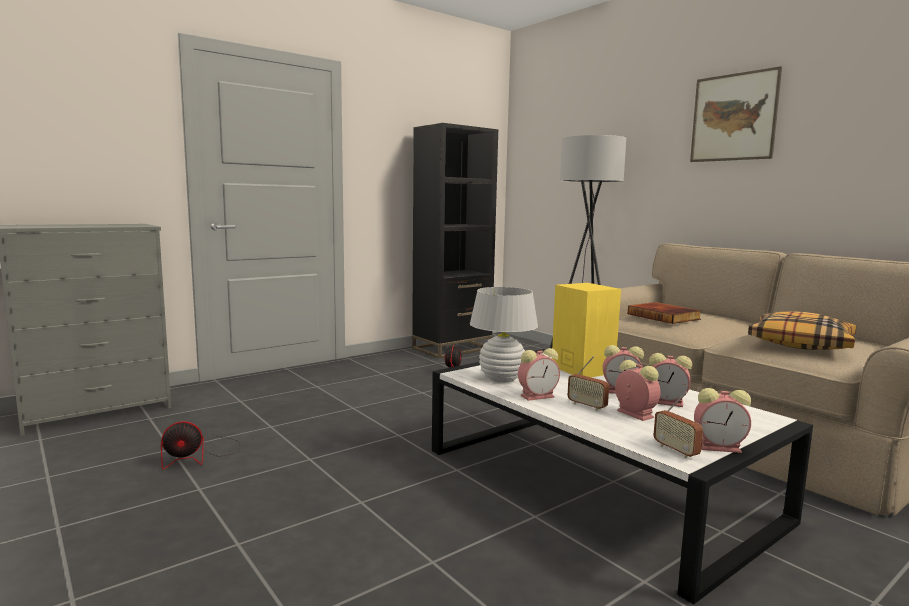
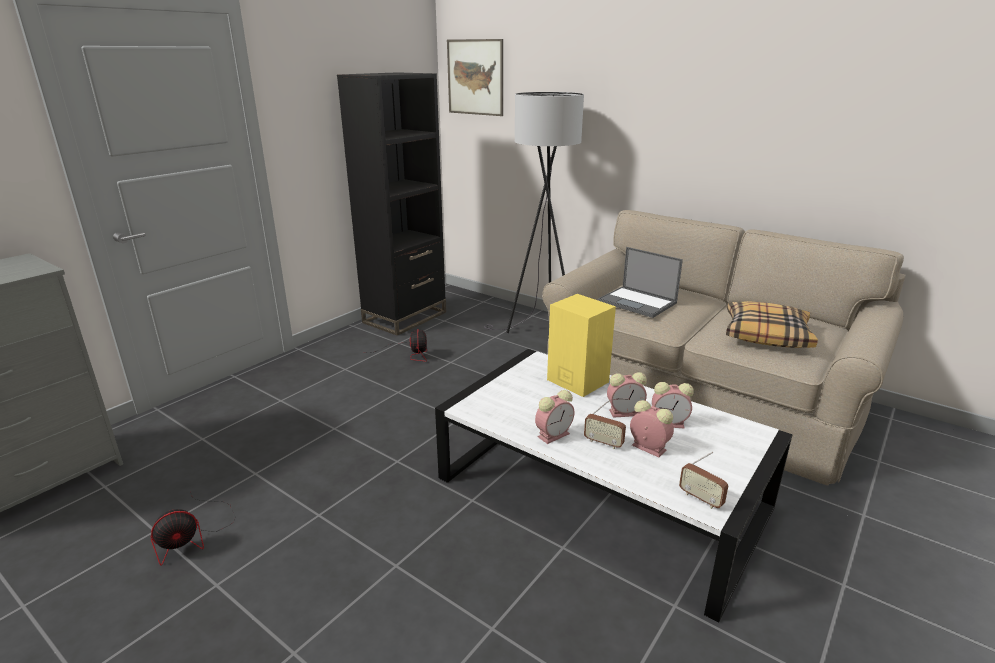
camera: 15 degrees left, 15 degrees up
white table lamp [470,287,538,383] -> none
book [628,302,701,324] -> laptop [598,247,683,318]
picture [690,66,782,162] -> picture moved to [447,39,503,116]
alarm clock [694,388,751,453] -> none

